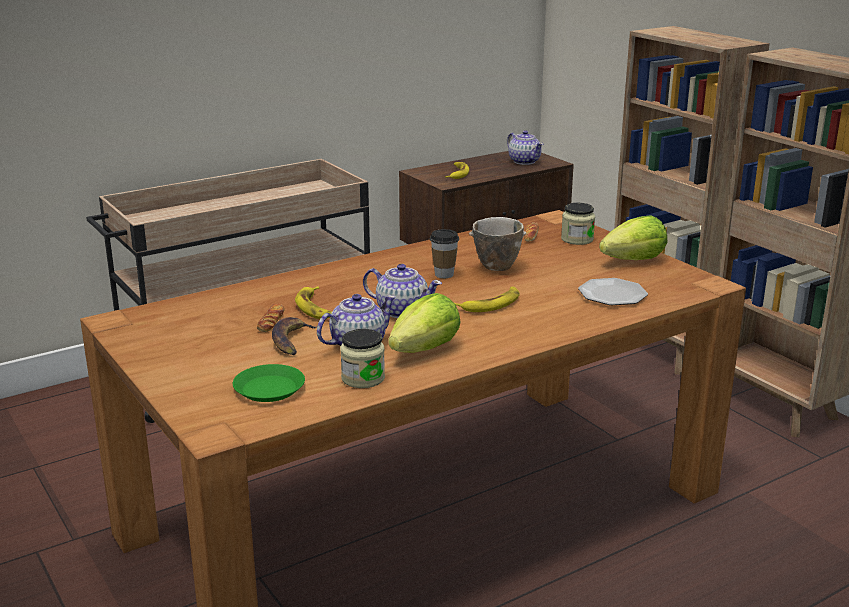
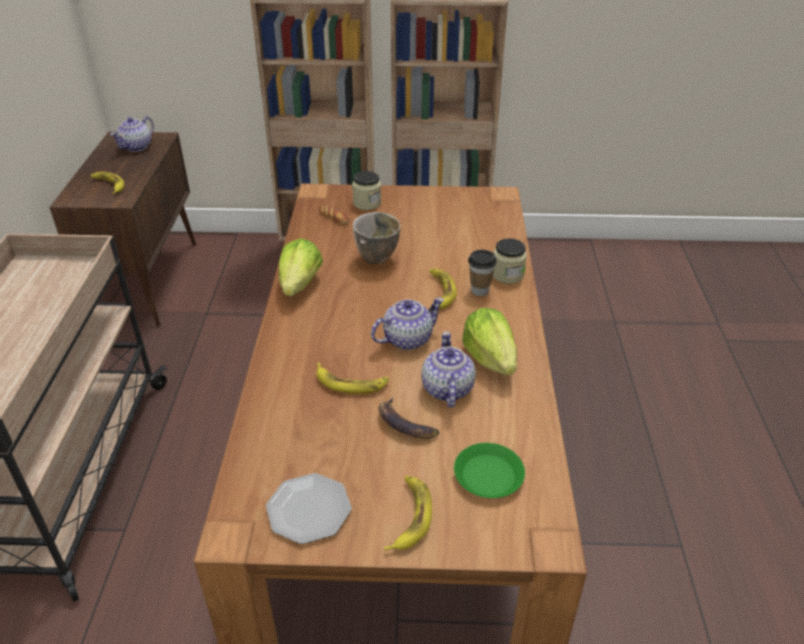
camera: 55 degrees left, 15 degrees up
bread [257,304,285,332] -> none
jar [340,329,385,388] -> jar moved to [493,238,527,284]
cup [430,229,459,278] -> cup moved to [468,250,497,296]
teapot [507,130,543,165] -> teapot turned 120 degrees clockwise [110,116,154,152]
plate [578,278,648,305] -> plate moved to [266,473,352,544]
lettuce [599,215,667,260] -> lettuce moved to [279,238,323,296]
none -> banana [384,476,432,551]

